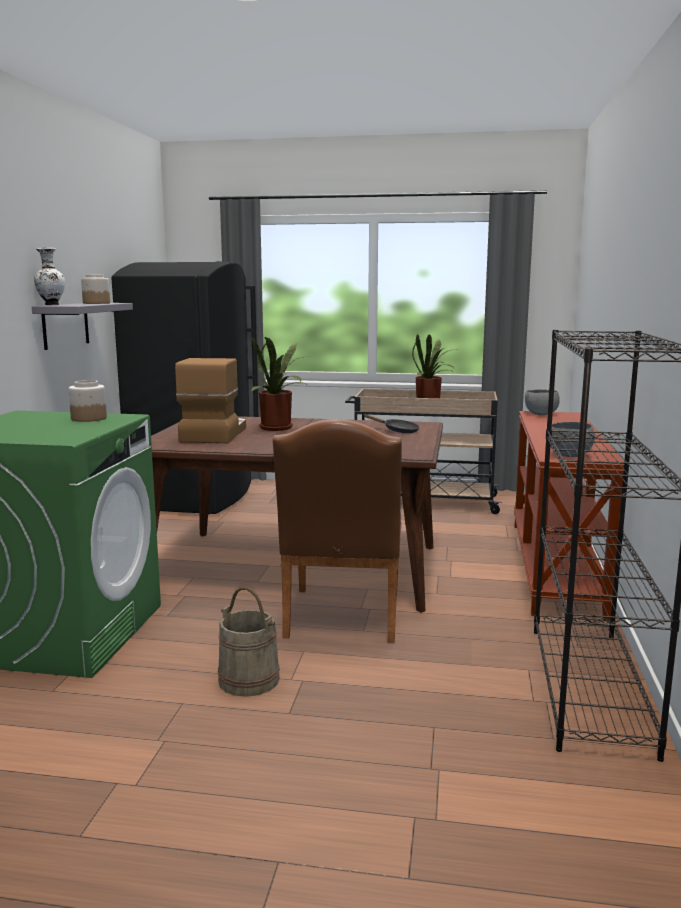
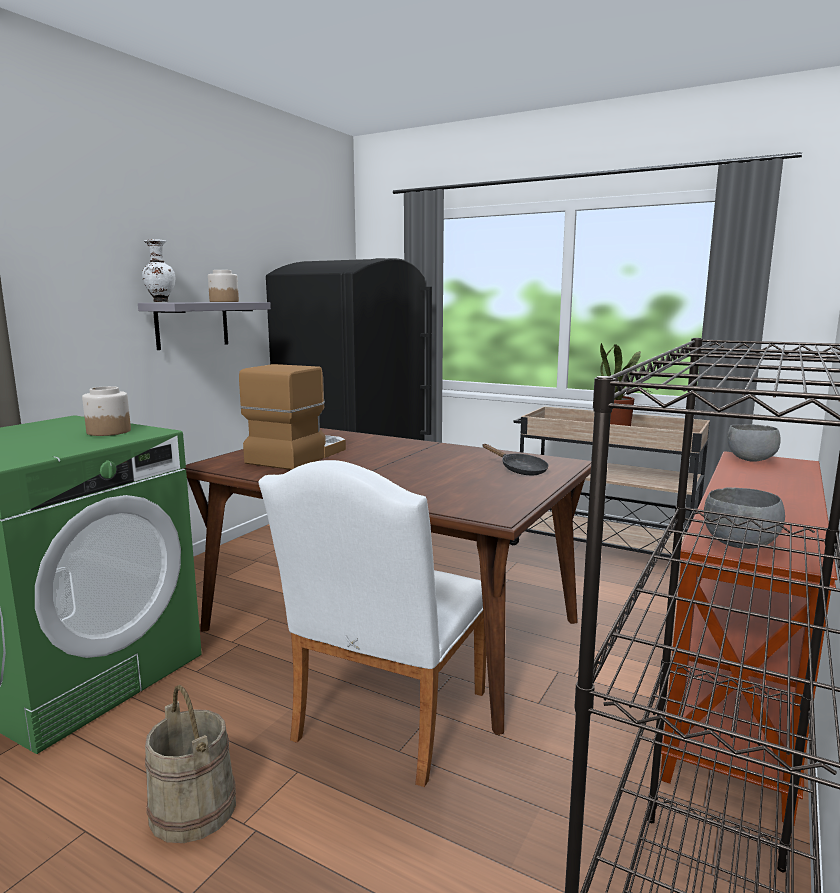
camera: 20 degrees right, 0 degrees up
potted plant [251,336,312,431] -> none
brown chair [273,419,402,643] -> white chair [258,460,486,787]

